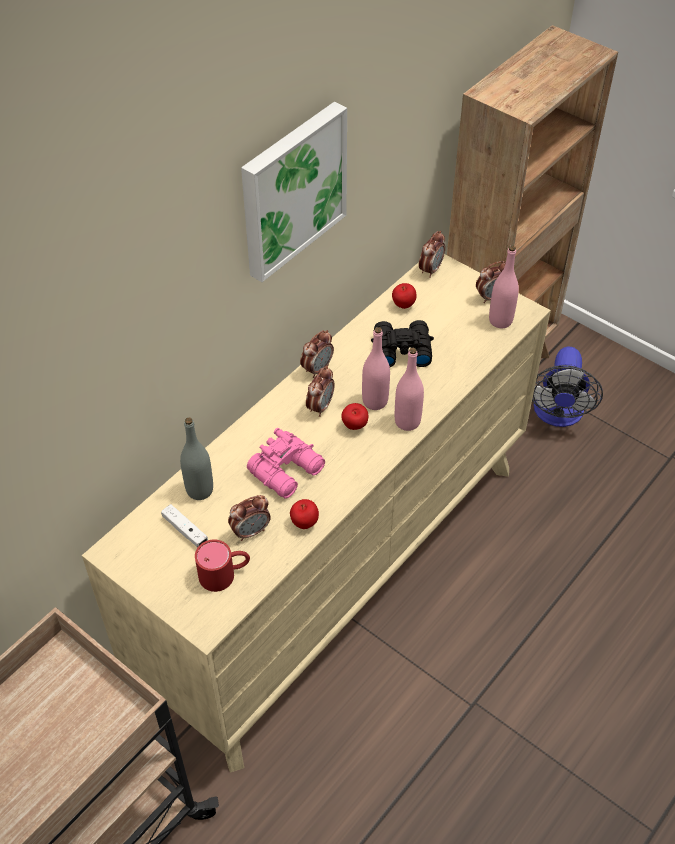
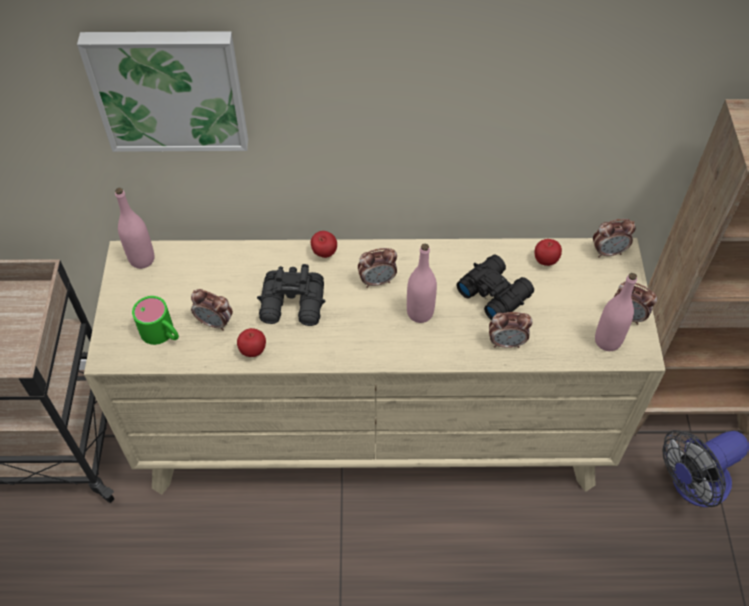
camera: 50 degrees right, 5 degrees up
white game controller [161,504,208,548] -> none
grey bottle [180,417,213,500] -> none
red mug [195,539,250,592] -> green mug [132,296,179,345]
picture [241,102,347,282] -> picture moved to [77,31,248,152]
pink binoculars [247,428,325,499] -> black binoculars [257,264,326,326]
alarm clock [300,330,334,378] -> alarm clock moved to [489,312,533,348]
apple [341,403,368,430] -> apple moved to [311,231,337,258]
pink bottle [395,348,424,431] -> pink bottle moved to [115,188,154,269]

